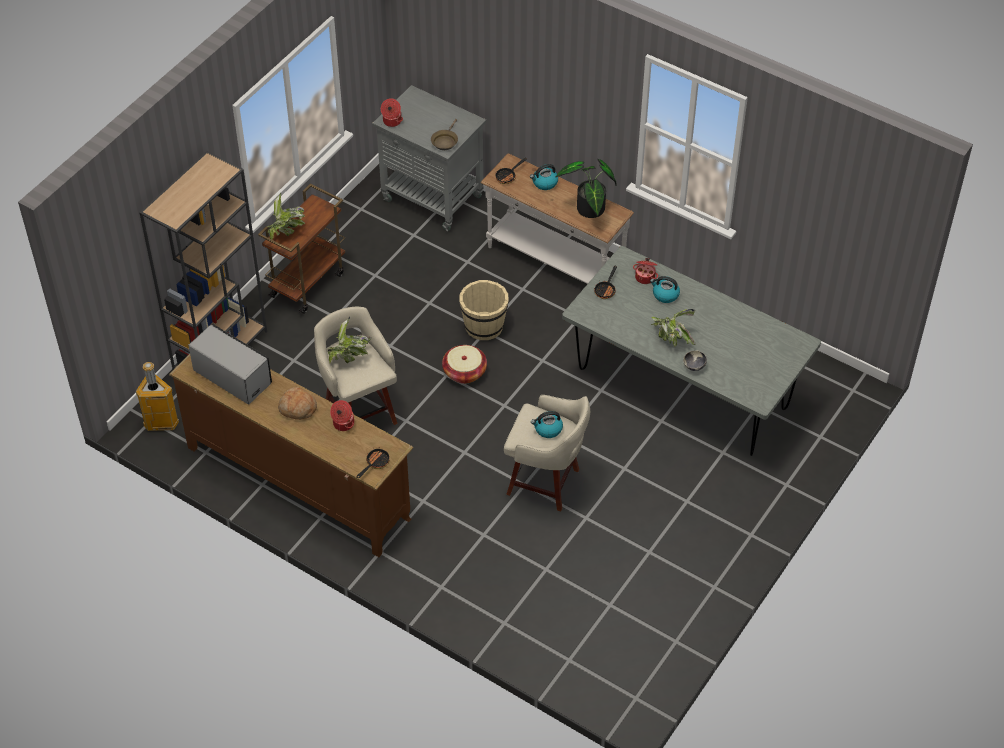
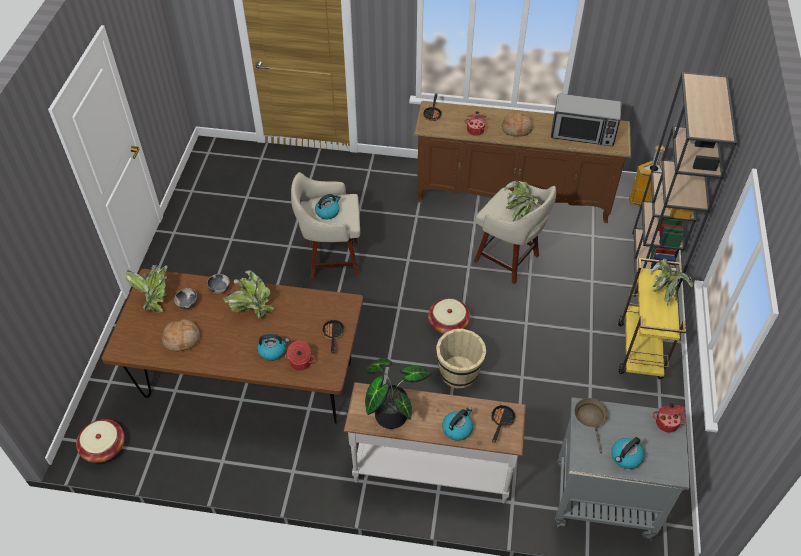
camera: 155 degrees right, 0 degrees up
brown cart [258,183,345,314] -> yellow cart [618,258,686,379]
grey dining table [562,246,821,456] -> brown dining table [102,269,363,424]
none -> basket [76,419,125,463]
none -> potted plant [126,265,169,312]
none -> bread [162,320,200,352]
none -> bowl [174,288,198,309]
none -> kettle [611,437,644,469]

